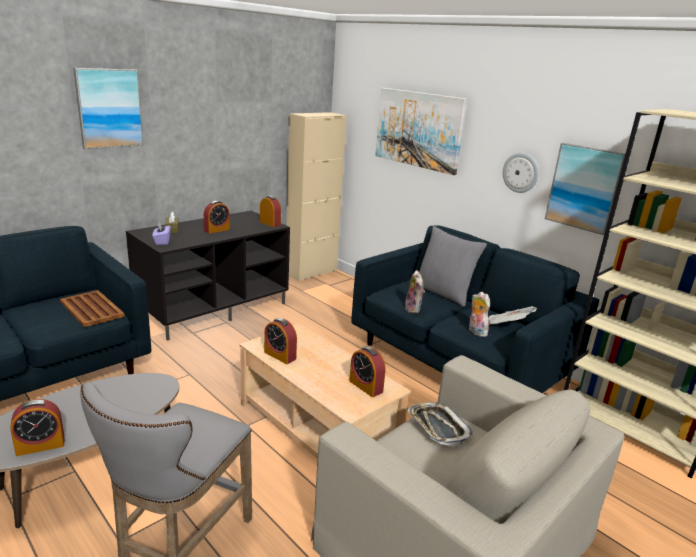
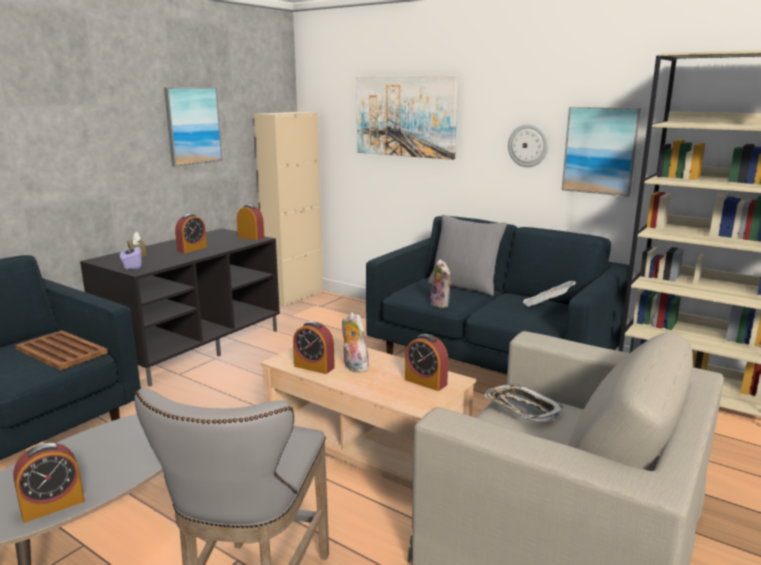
camera: 10 degrees left, 5 degrees down
picture [73,68,144,149] -> picture moved to [164,87,222,167]
plush toy [469,291,490,337] -> plush toy moved to [342,312,369,373]

